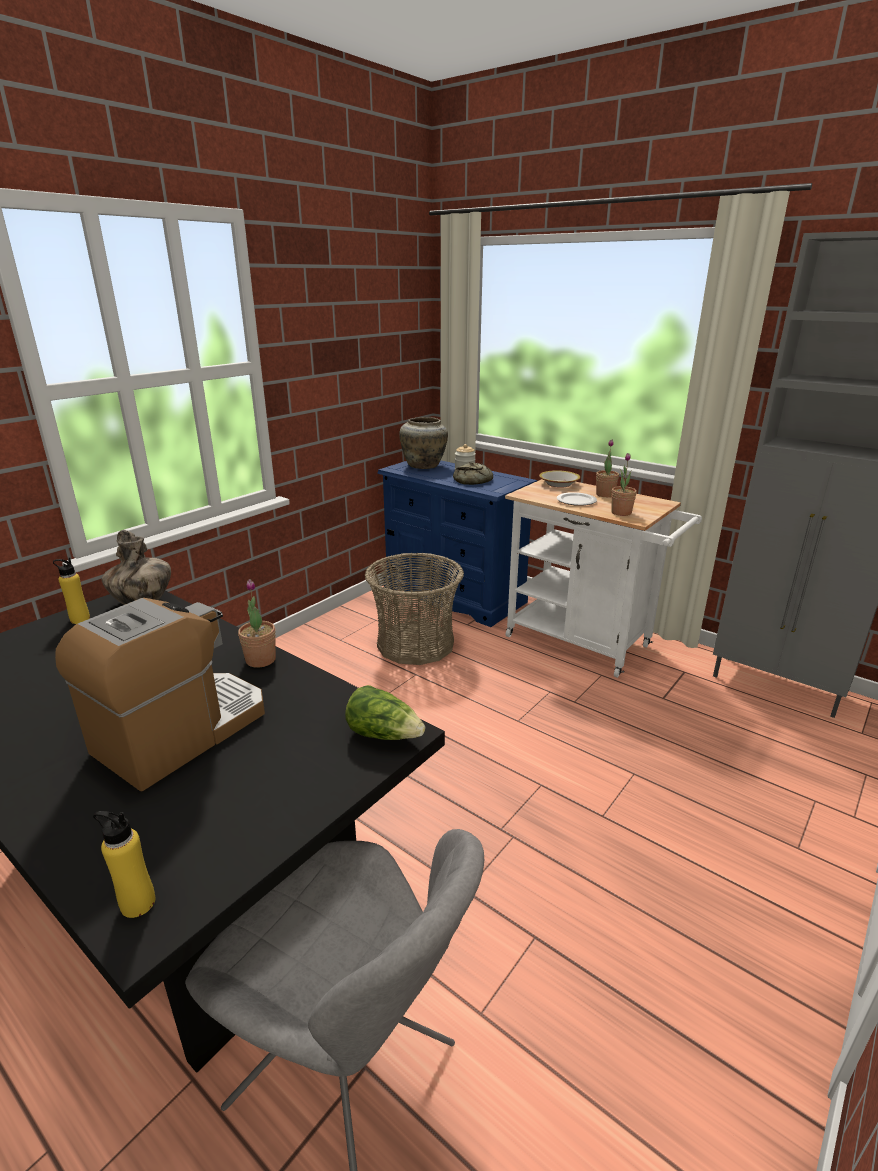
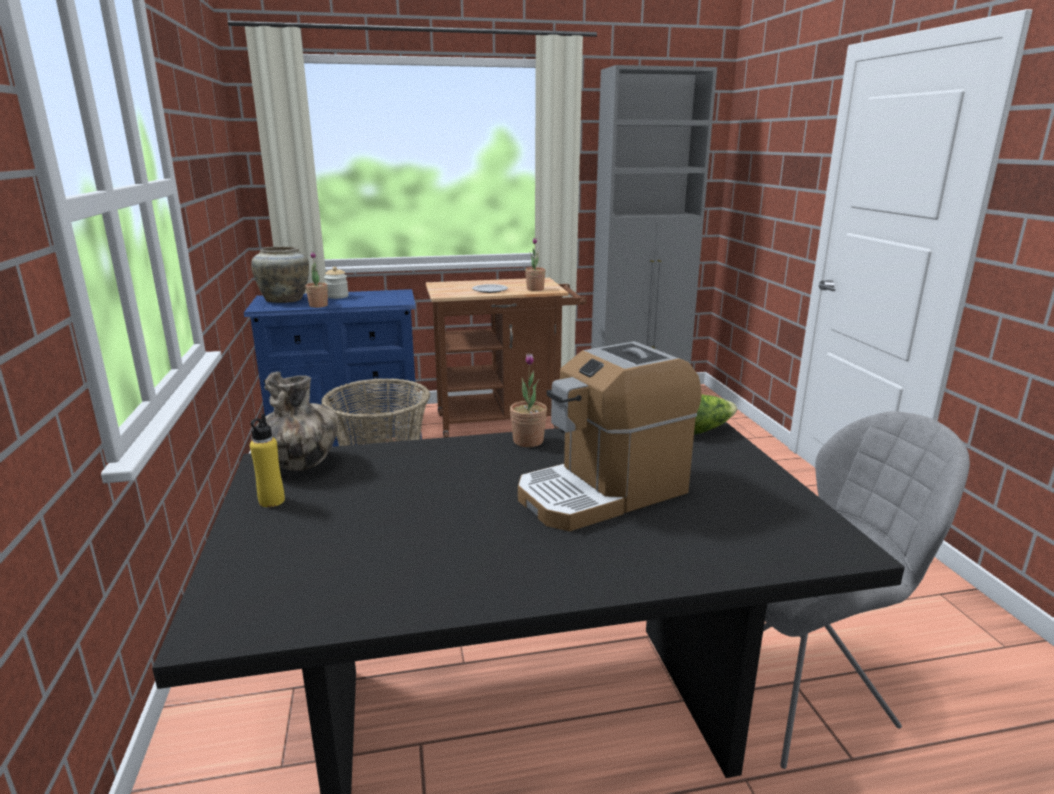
camera: 50 degrees left, 5 degrees down
coffee machine [55,598,265,792] -> coffee machine turned 105 degrees counterclockwise [518,341,702,531]
yellow bottle [93,811,155,918] -> none
bread [453,462,493,485] -> none
white cart [505,479,702,678] -> brown cart [426,278,587,437]
bowl [539,470,580,488] -> none
potted plant [596,440,619,497] -> potted plant moved to [305,251,328,308]

